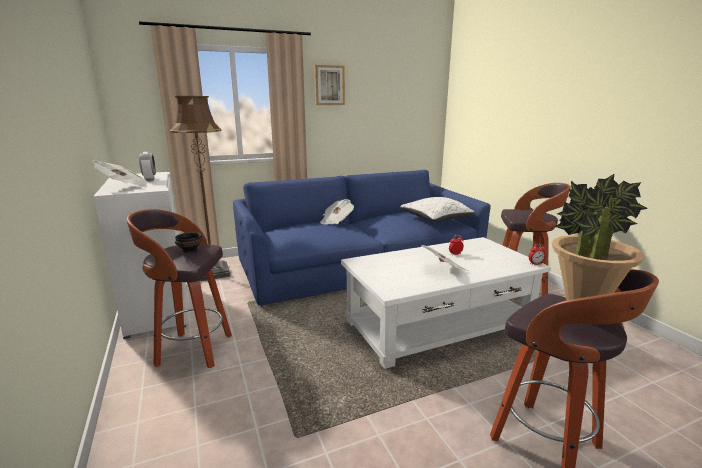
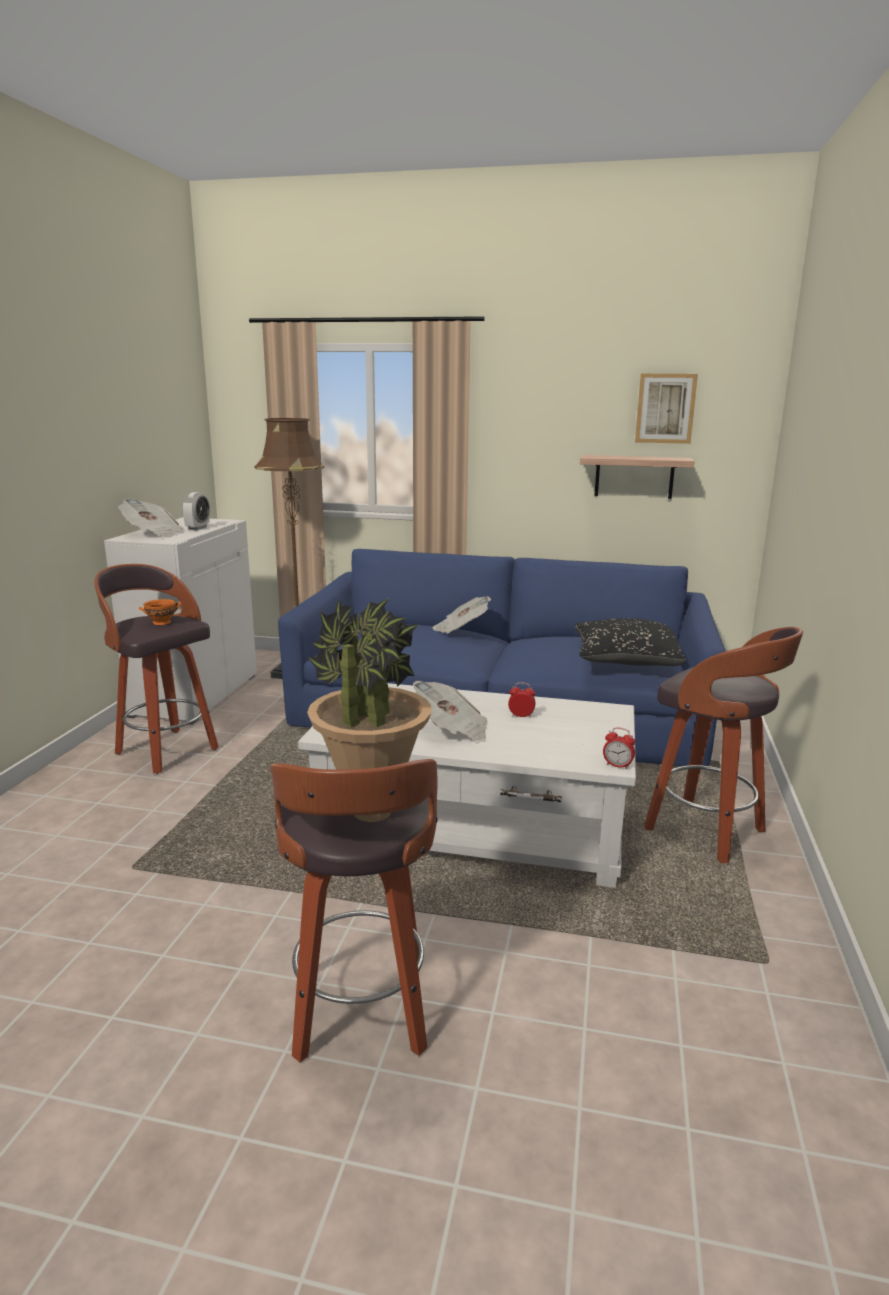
camera: 35 degrees right, 0 degrees up
black bowl [175,232,202,254] -> orange bowl [139,599,181,625]
picture [314,65,345,105] -> picture moved to [635,374,698,444]
white pillow [400,197,474,222] -> black pillow [575,618,686,666]
none -> shelf [580,455,695,499]

